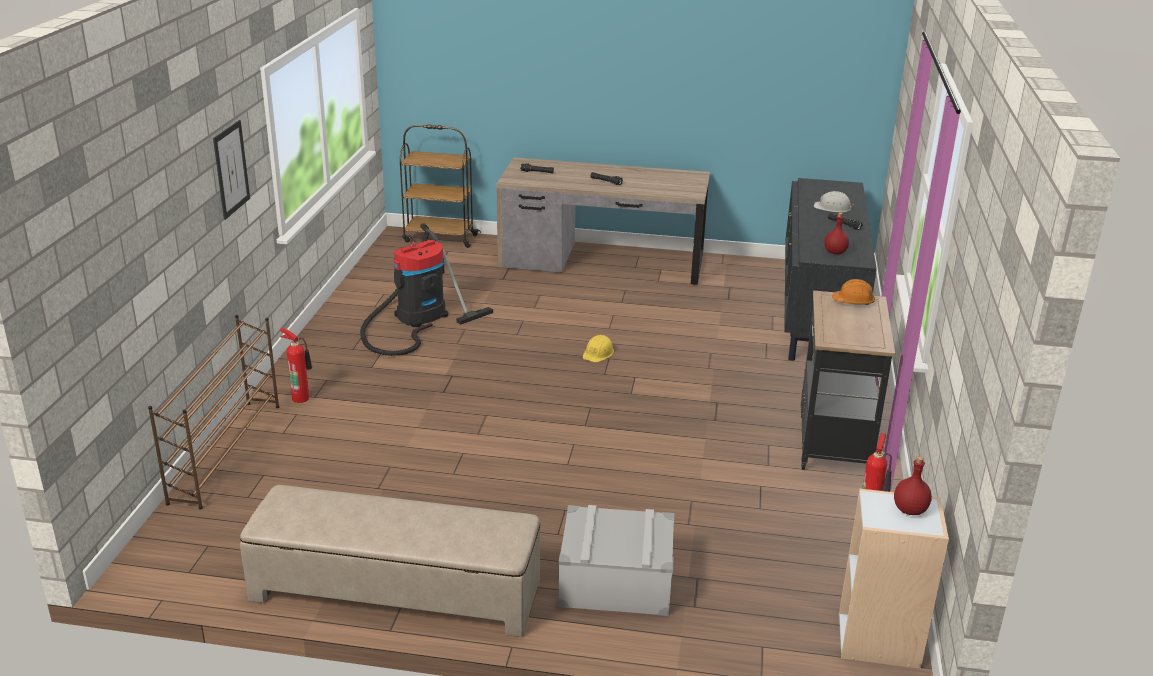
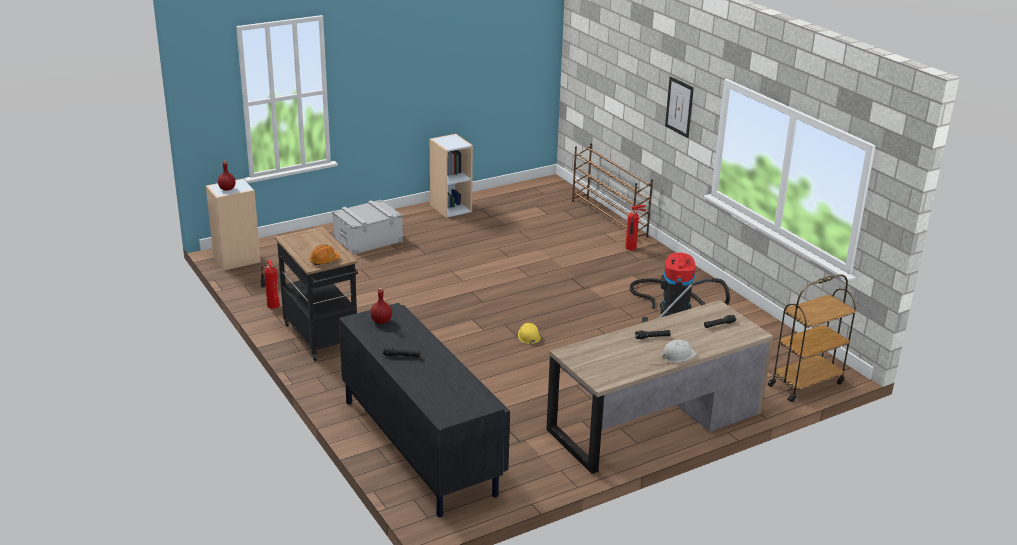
camera: 140 degrees right, 0 degrees up
beige bench [240,485,540,637] -> bookcase [430,134,473,218]
white hard hat [814,191,854,213] -> white hard hat moved to [662,340,697,363]

